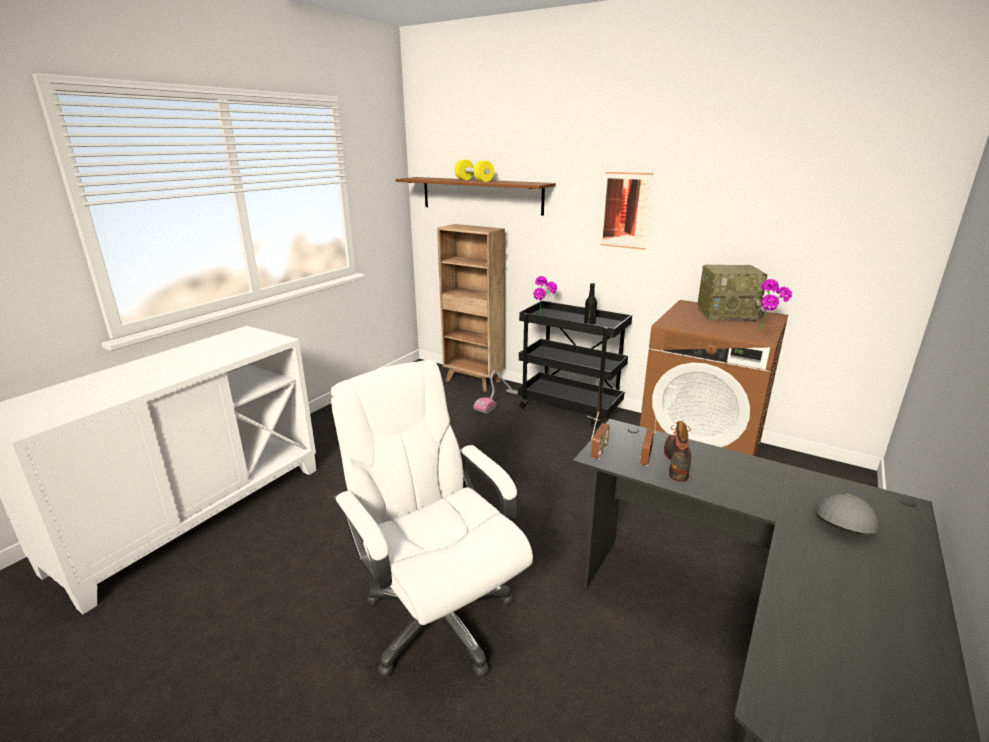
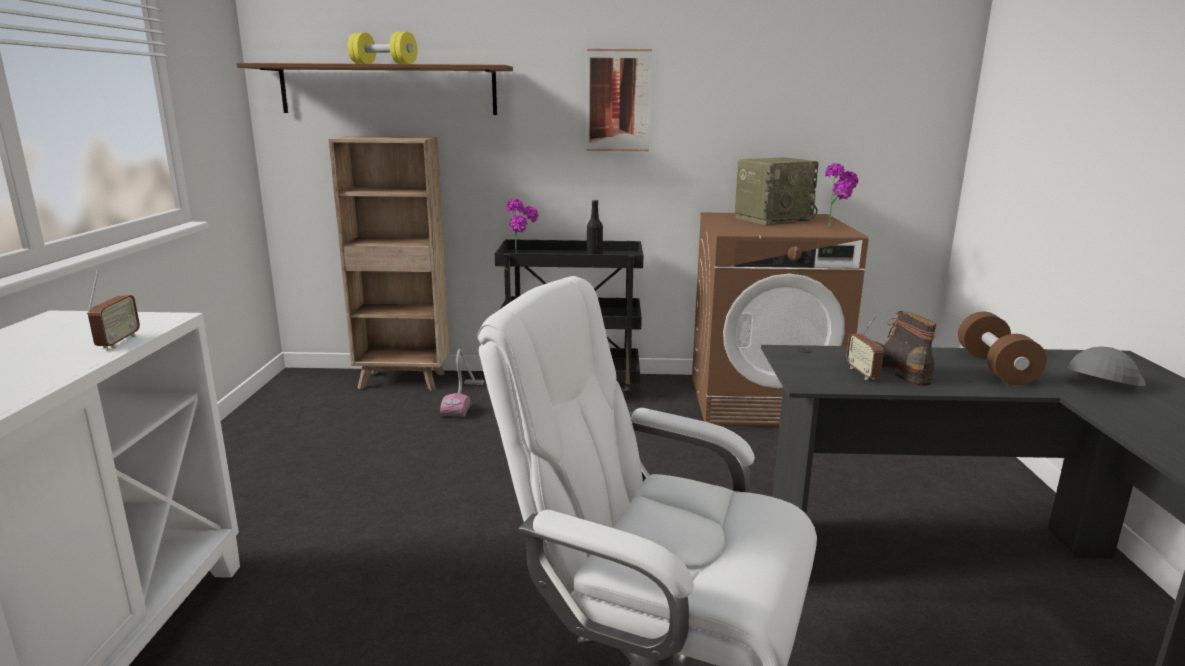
camera: 30 degrees left, 5 degrees down
radio [591,412,610,459] -> radio moved to [87,270,140,349]
grey cap [817,493,878,534] -> grey cap turned 45 degrees clockwise [1067,346,1146,386]
none -> brown dumbbell [958,312,1047,385]

